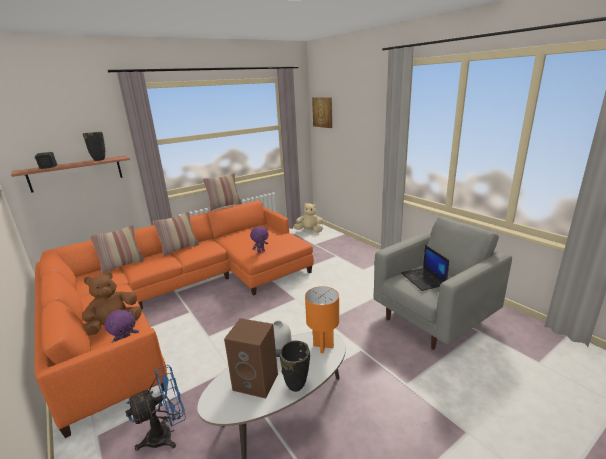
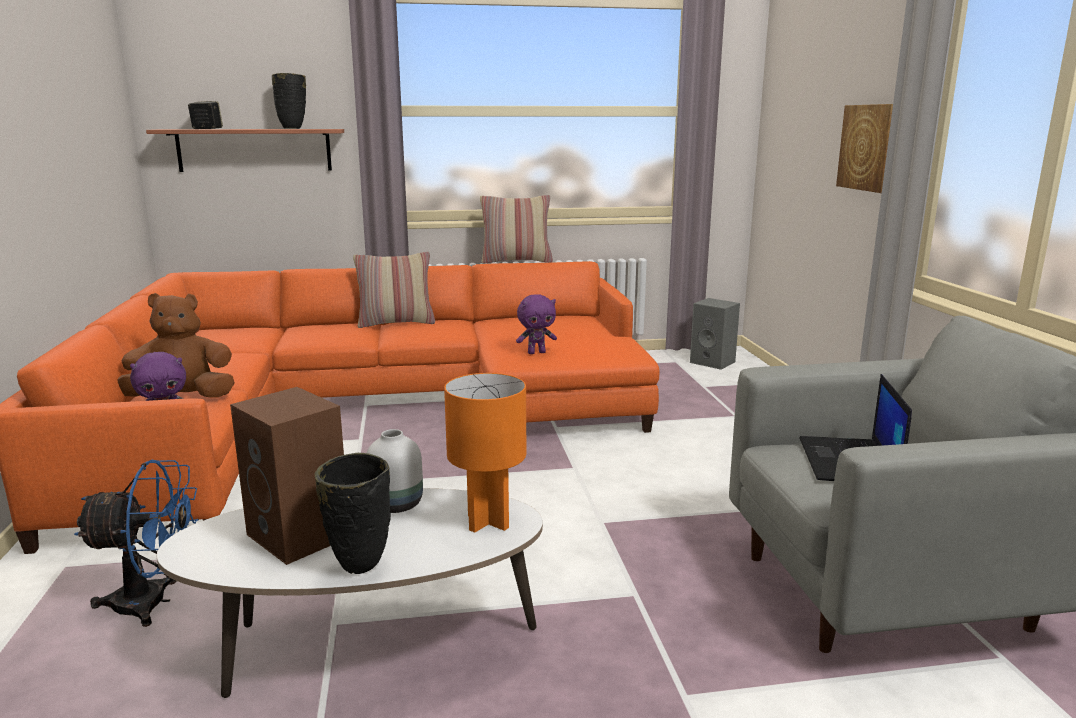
camera: 25 degrees right, 5 degrees down
pillow [89,225,145,274] -> none
beige plush toy [294,203,323,233] -> grey speaker [690,298,740,370]
picture [312,97,332,128] -> picture moved to [836,104,893,193]

